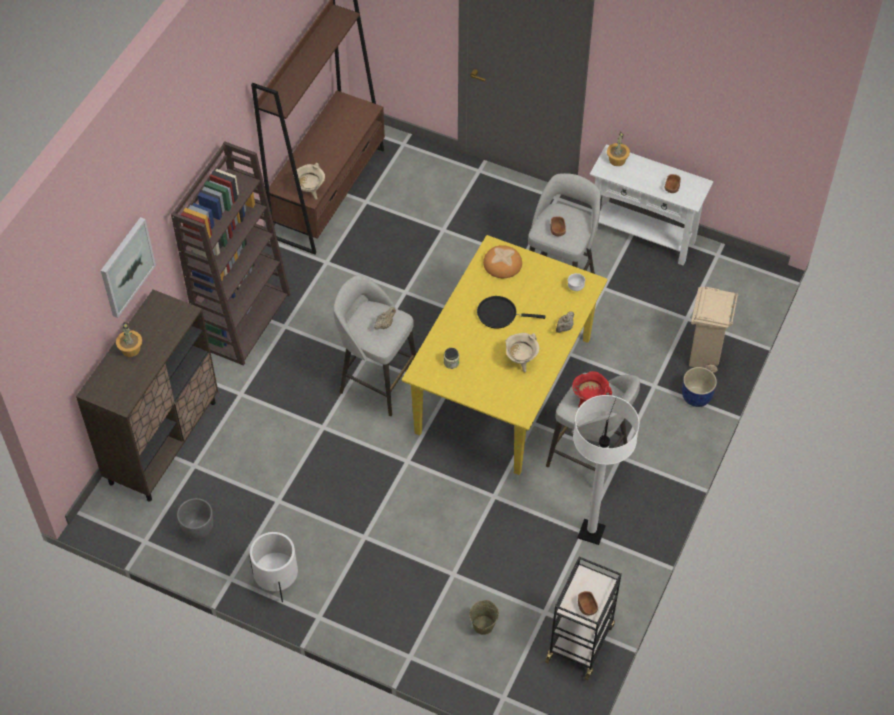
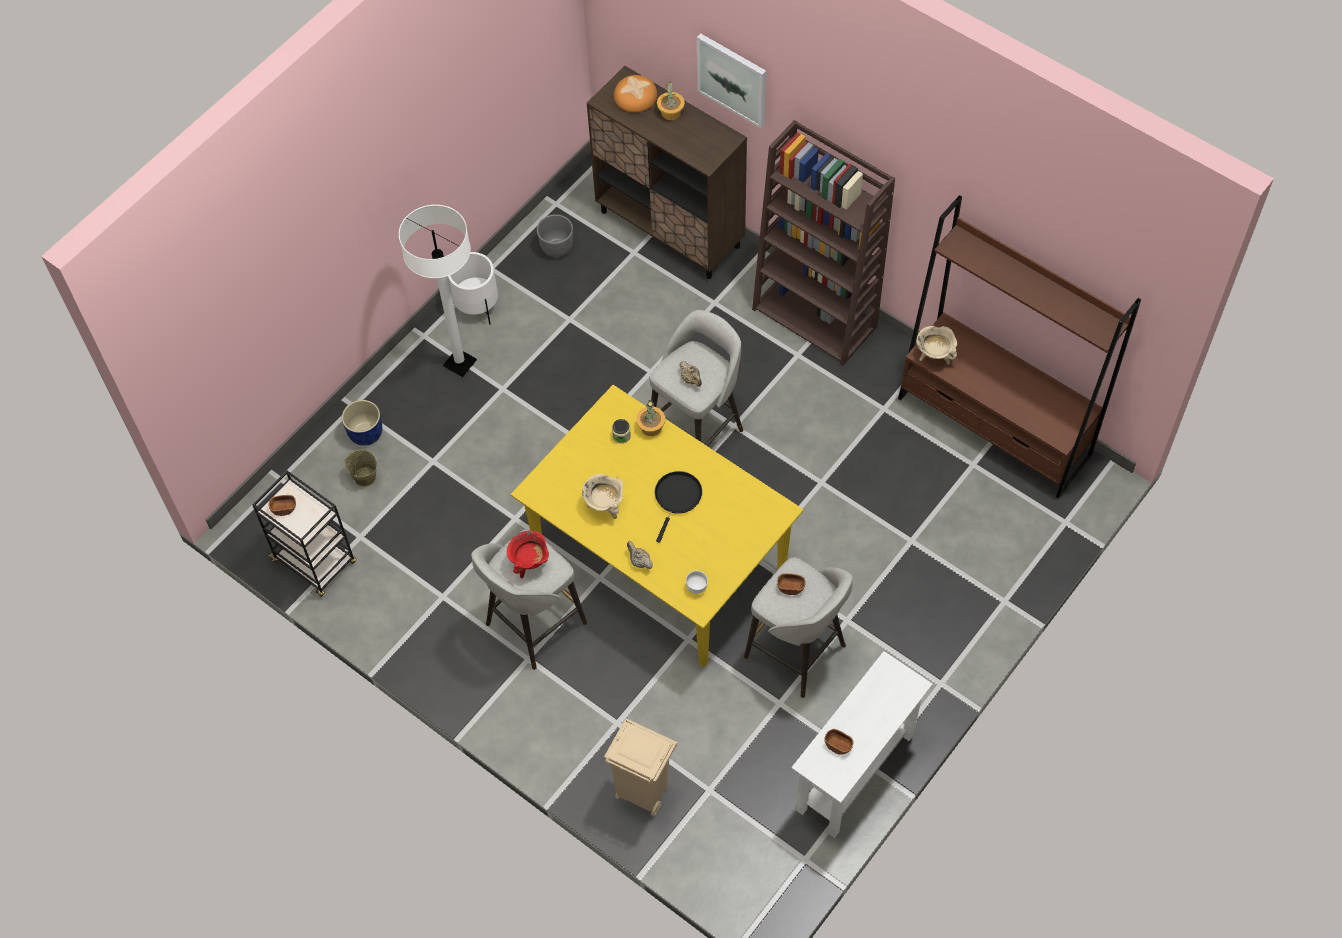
camera: 105 degrees right, 5 degrees up
bread [483,245,522,278] -> bread moved to [614,75,657,113]
white floor lamp [573,395,639,545] -> white floor lamp moved to [399,205,477,377]
potted plant [607,132,630,166] -> potted plant moved to [636,400,665,436]
blue planter [682,367,717,407] -> blue planter moved to [342,400,382,446]

